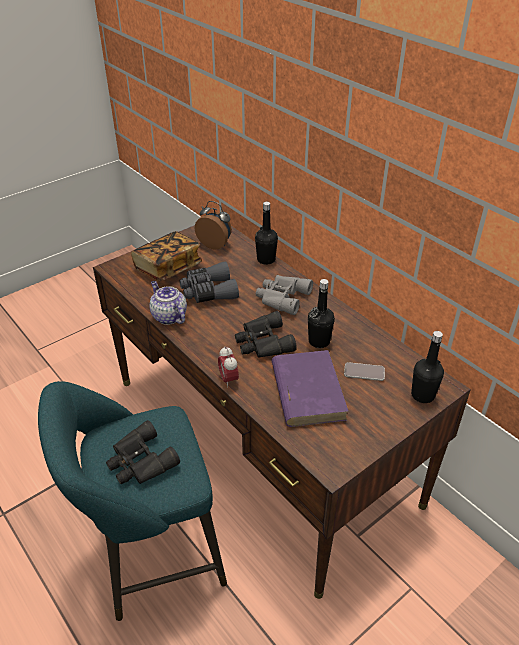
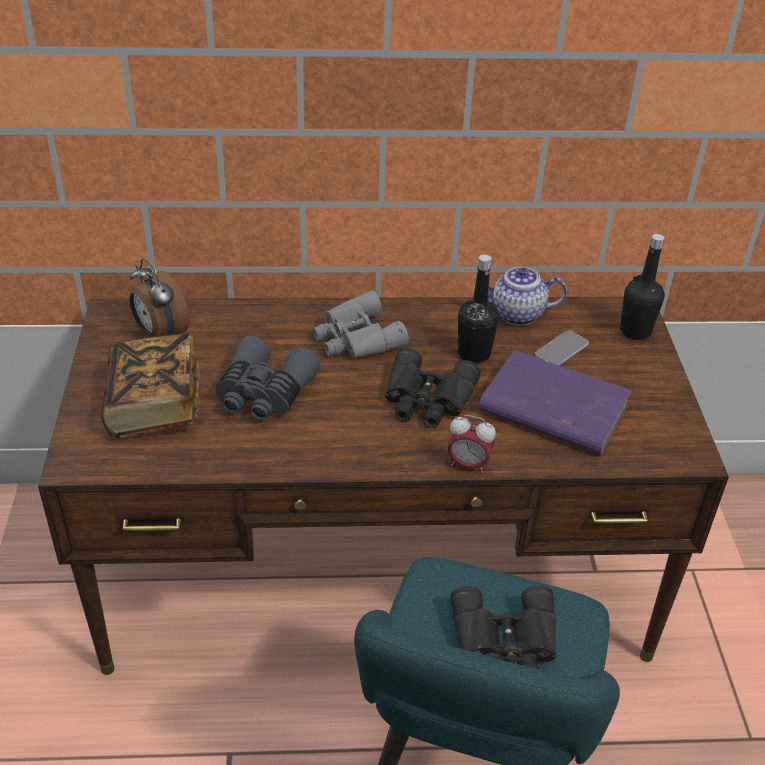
camera: 55 degrees left, 0 degrees up
teapot [150,281,187,325] -> teapot moved to [475,267,567,325]
alarm clock [195,201,232,250] -> alarm clock turned 105 degrees counterclockwise [129,259,190,337]
black bottle [255,202,278,265] -> none

